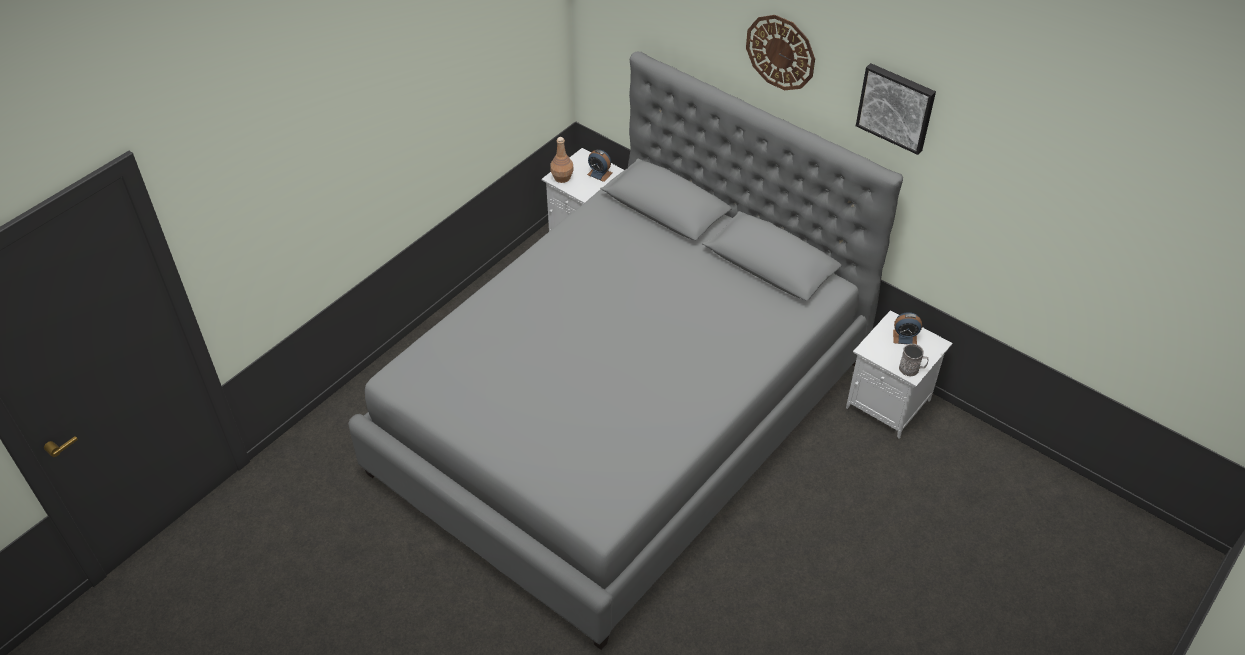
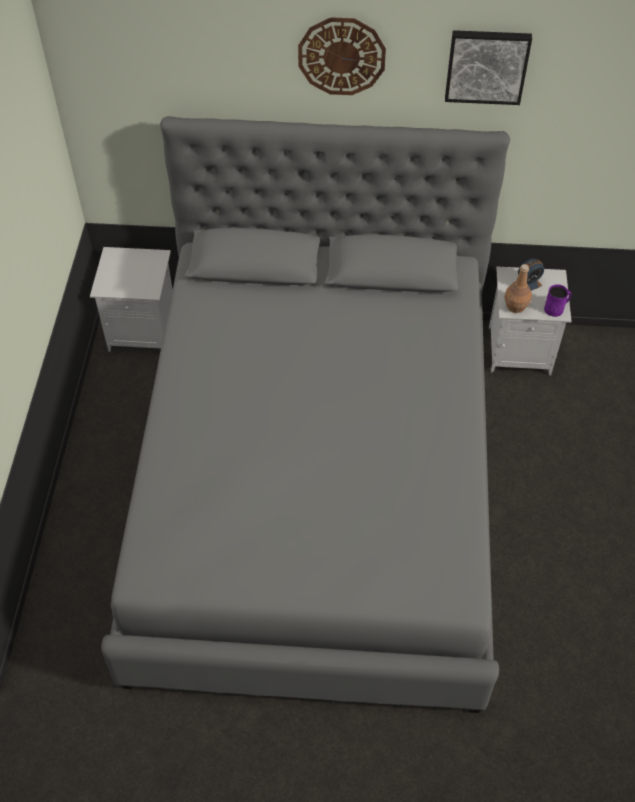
camera: 35 degrees left, 5 degrees up
brown bottle [550,137,574,183] -> brown bottle moved to [505,264,532,313]
alarm clock [587,150,612,182] -> none
grey mug [899,344,929,376] -> purple mug [544,284,571,317]

